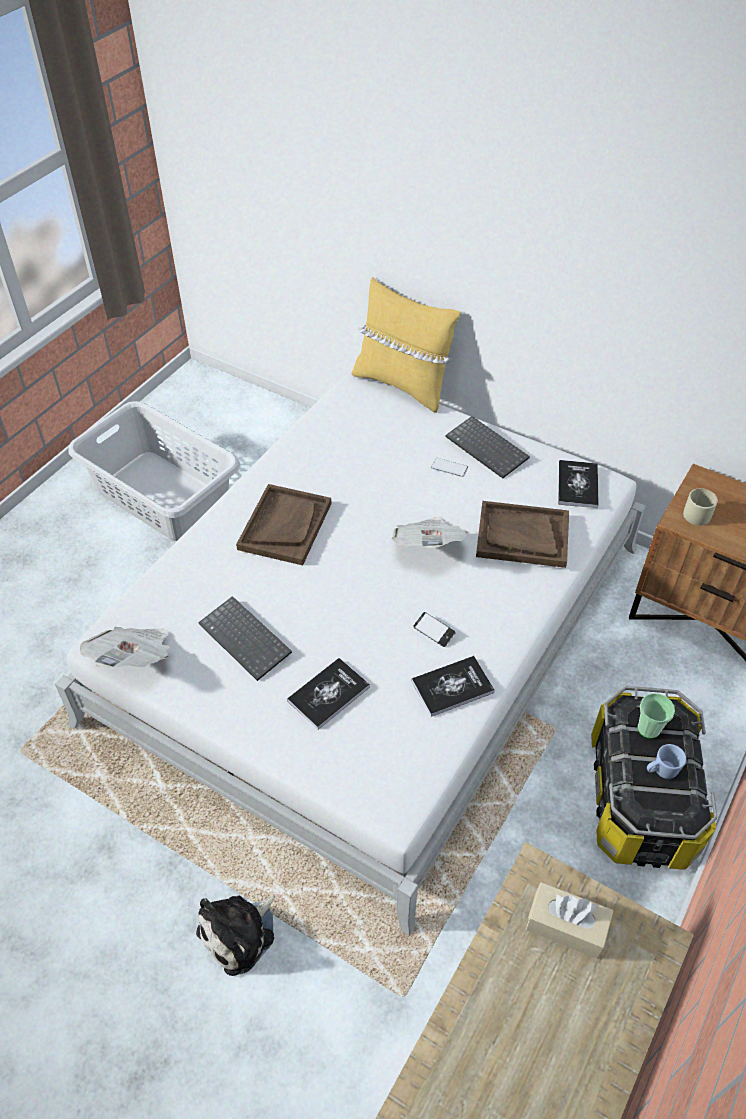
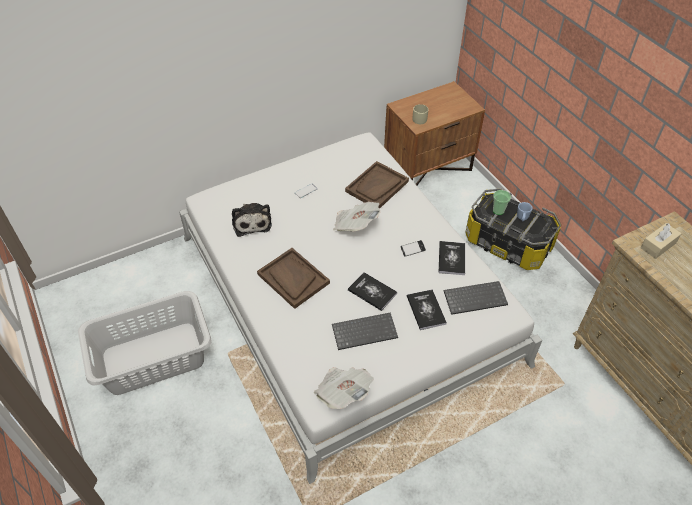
camera: 60 degrees left, 0 degrees up
plush toy [196,894,276,976] -> plush toy moved to [232,203,272,237]
yellow pillow [351,277,460,413] -> none
keyboard [445,416,530,478] -> keyboard moved to [444,281,508,315]
book [558,460,599,508] -> book moved to [348,272,397,311]

